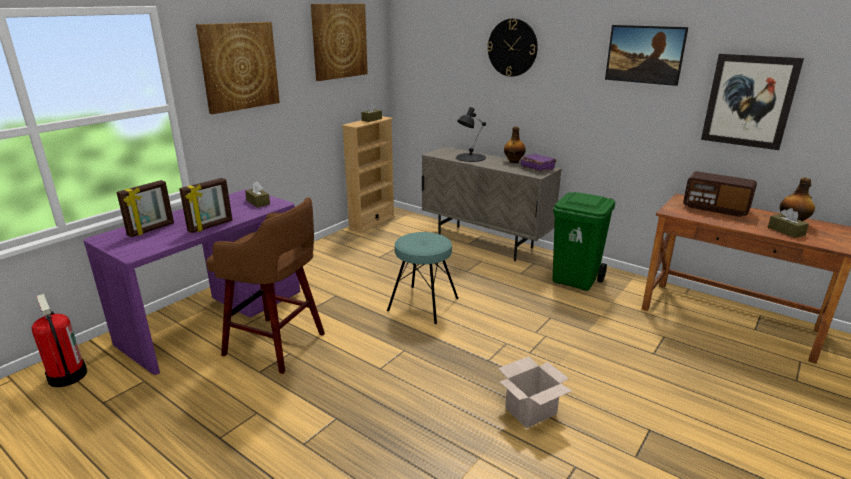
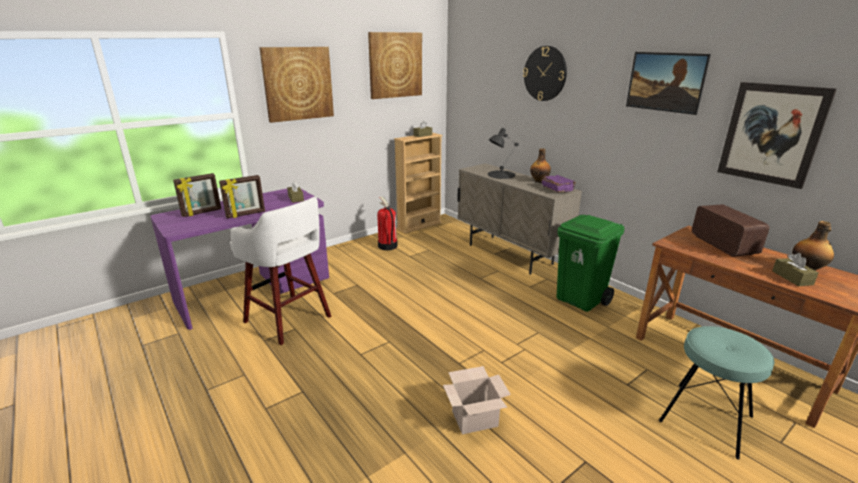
camera: 15 degrees right, 0 degrees up
fire extinguisher [31,294,87,387] -> fire extinguisher moved to [377,196,398,250]
brown stool [206,197,325,374] -> white stool [230,197,331,345]
turquoise stool [387,232,459,324] -> turquoise stool moved to [659,326,775,459]
radio [683,171,757,217] -> radio turned 150 degrees counterclockwise [692,204,769,257]

